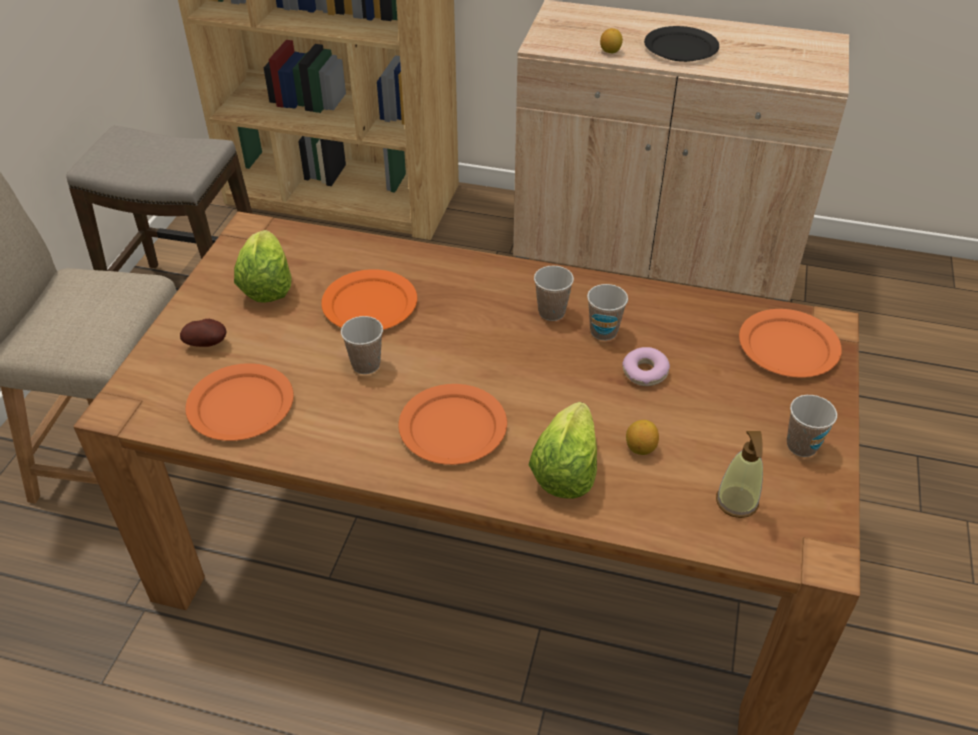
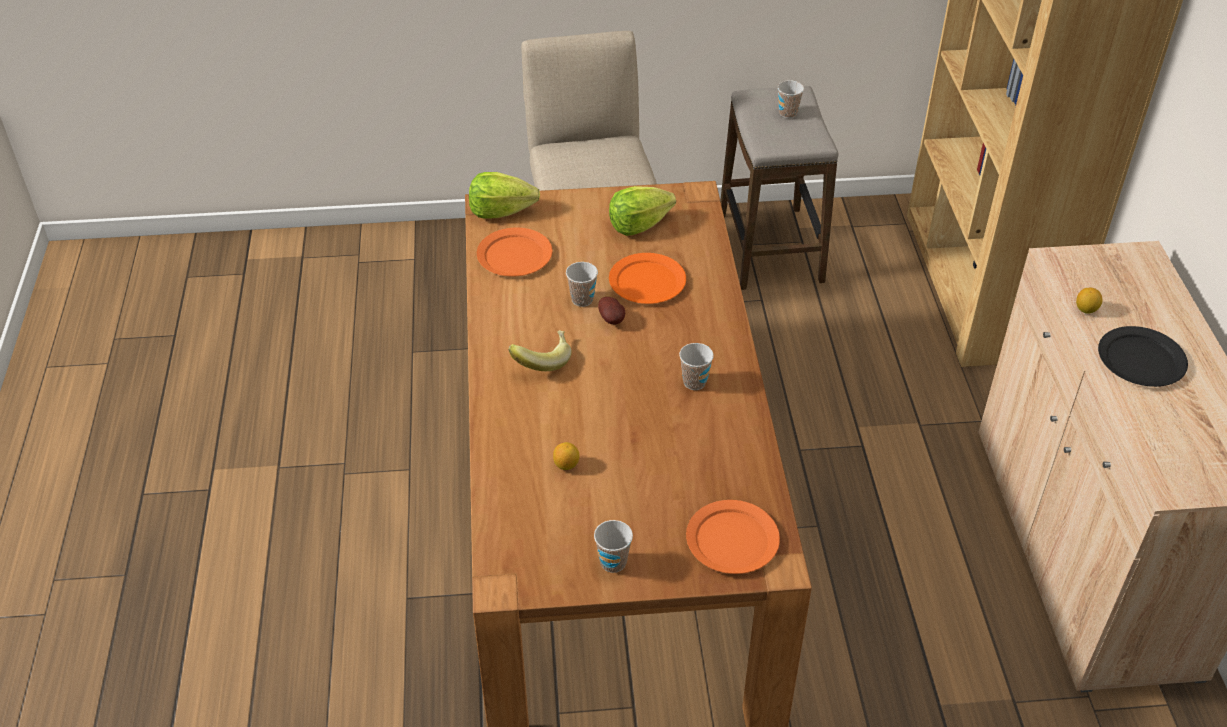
camera: 70 degrees right, 0 degrees up
potato [180,319,227,347] -> potato moved to [598,297,625,324]
orange plate [398,384,507,465] -> banana [508,330,572,371]
lettuce [529,402,597,499] -> lettuce moved to [469,172,540,219]
cup [587,284,628,340] -> cup moved to [778,80,804,118]
donut [622,347,670,386] -> none
soap dispenser [716,431,763,518] -> none

